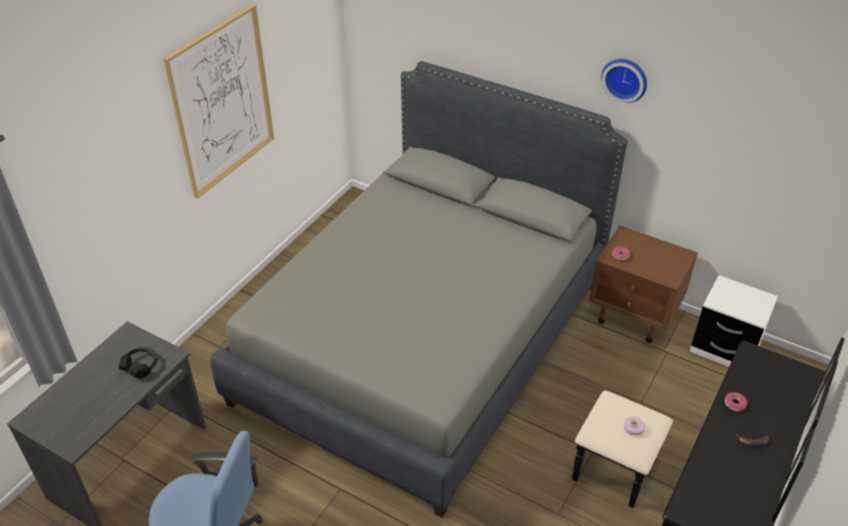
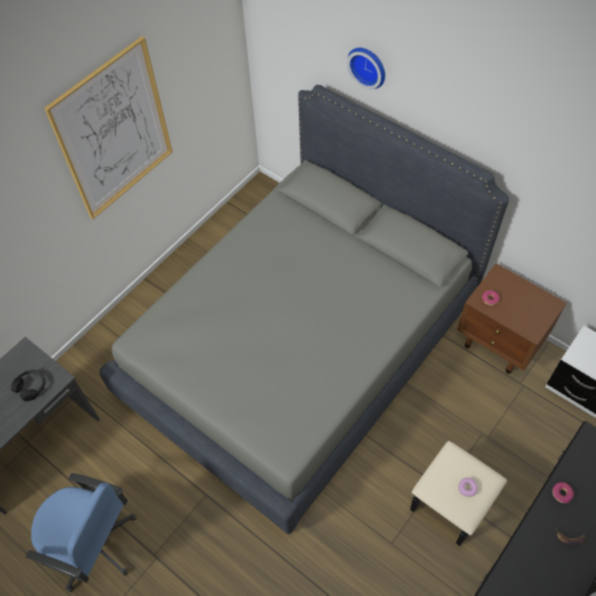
camera: 10 degrees right, 15 degrees up
wall clock [601,59,647,103] -> wall clock moved to [347,48,385,89]

